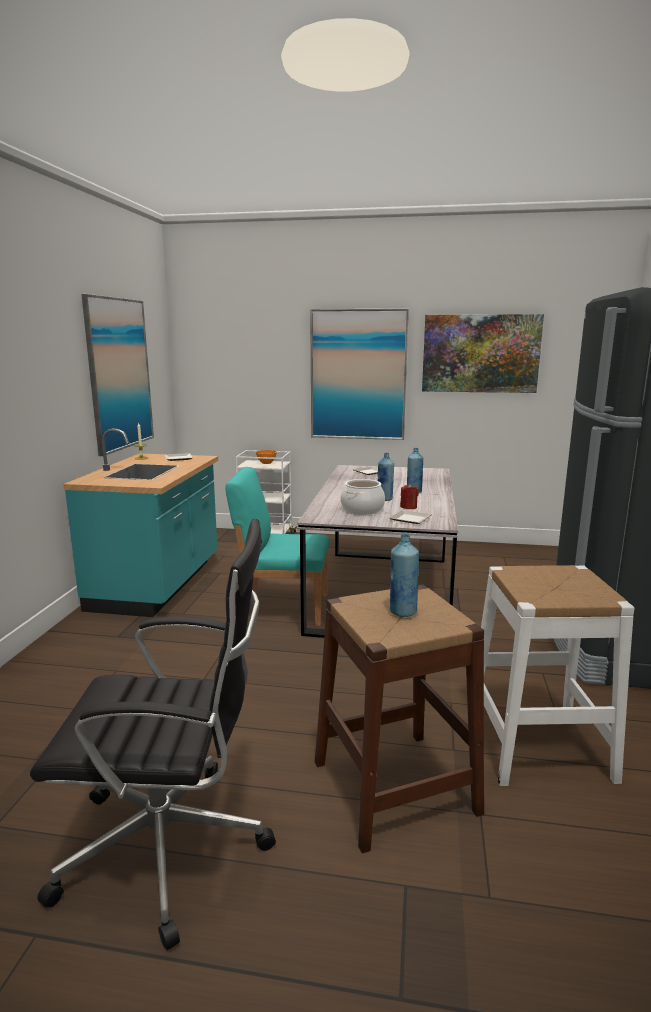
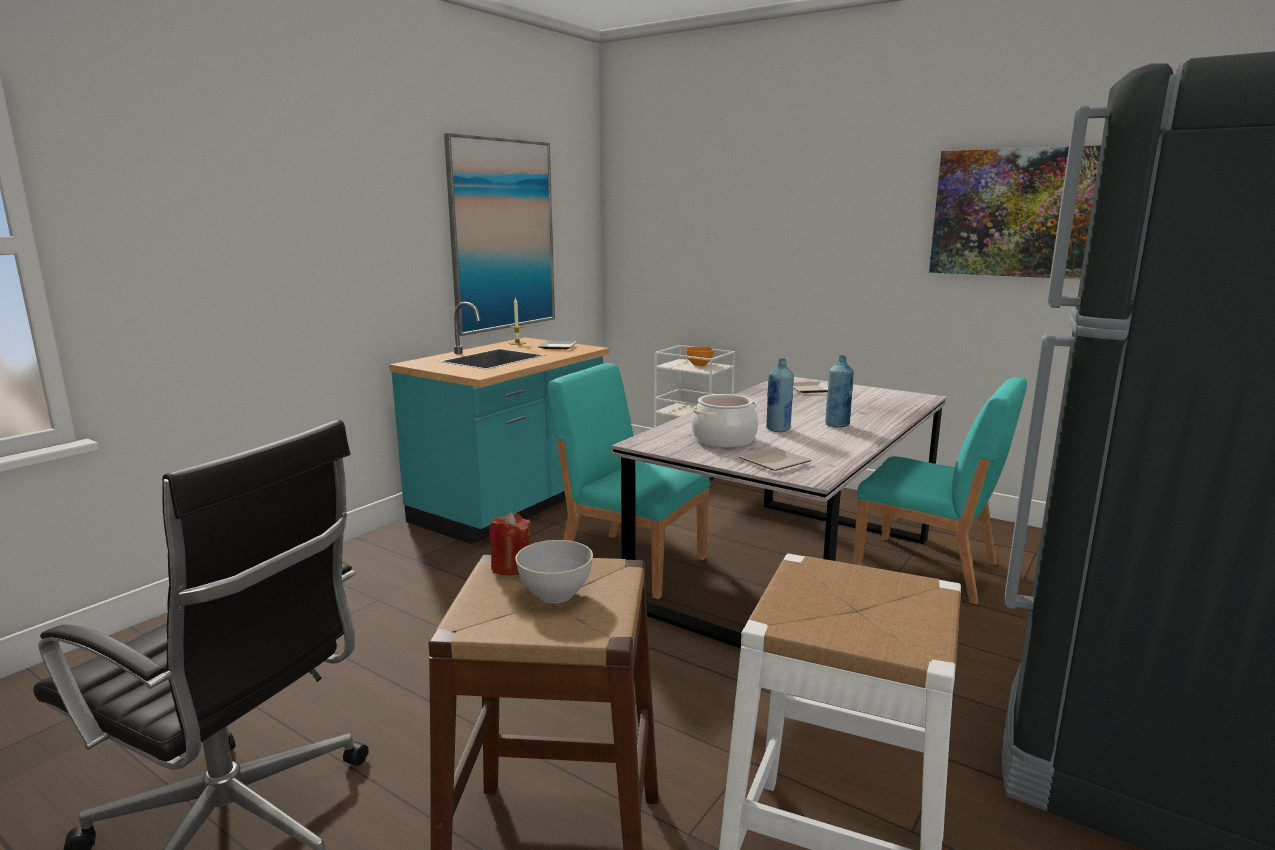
camera: 25 degrees right, 0 degrees up
picture [310,308,409,440] -> none
blue bottle [390,534,419,617] -> grey bowl [516,540,593,603]
red candle [400,484,419,509] -> red candle moved to [489,512,531,576]
none -> turquoise chair [853,377,1027,604]

